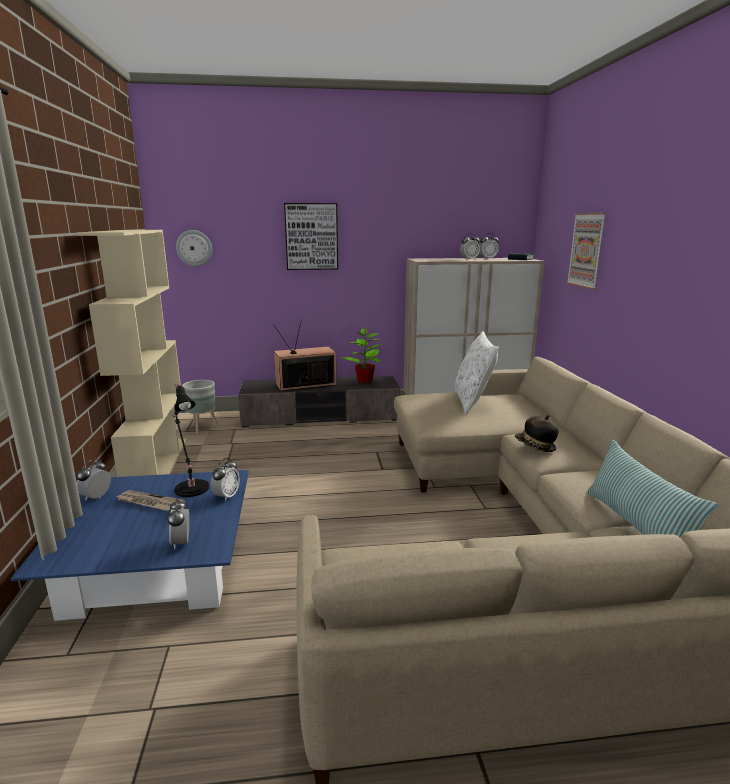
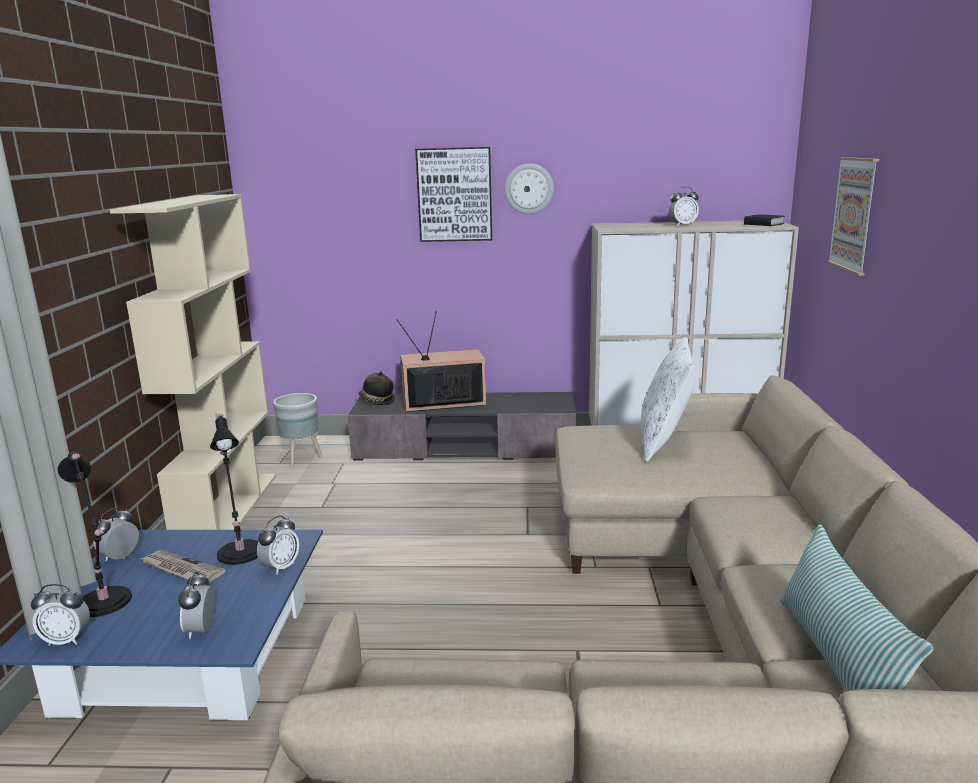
camera: 10 degrees right, 0 degrees up
wall clock [176,230,212,266] -> wall clock moved to [505,163,554,214]
potted plant [341,328,382,383] -> none
alarm clock [480,233,499,259] -> alarm clock moved to [31,584,90,646]
hat [515,415,558,452] -> hat moved to [358,372,395,405]
none -> black table lamp [58,452,132,617]

